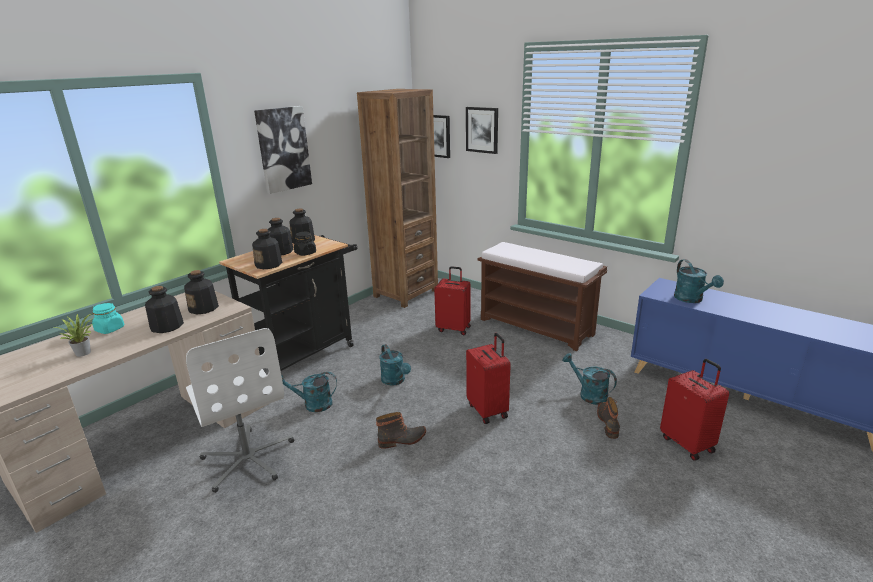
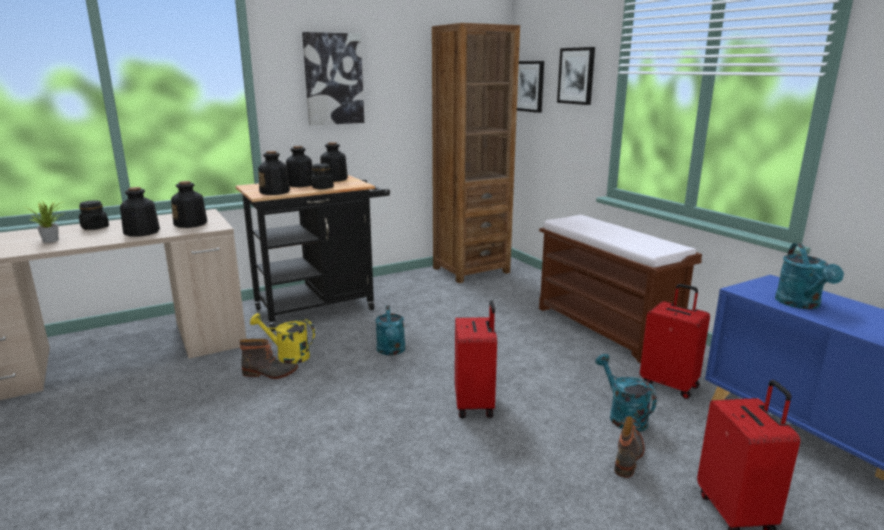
camera: 20 degrees right, 5 degrees down
turquoise jar [92,303,124,334] -> black jar [79,200,109,230]
white office chair [186,328,294,493] -> none
turquoise watering can [281,372,337,412] -> yellow watering can [250,313,315,364]
boot [376,412,426,449] -> boot moved to [240,339,298,379]
red suitcase [434,266,471,335] -> red suitcase moved to [640,284,710,399]

